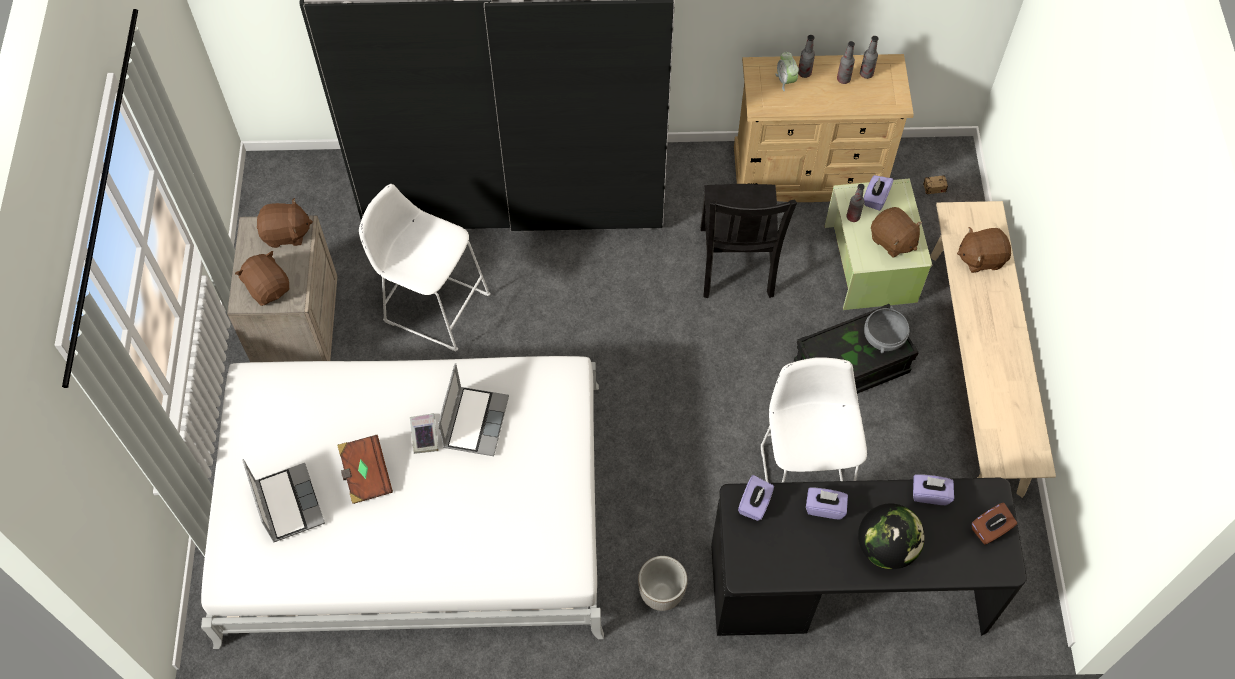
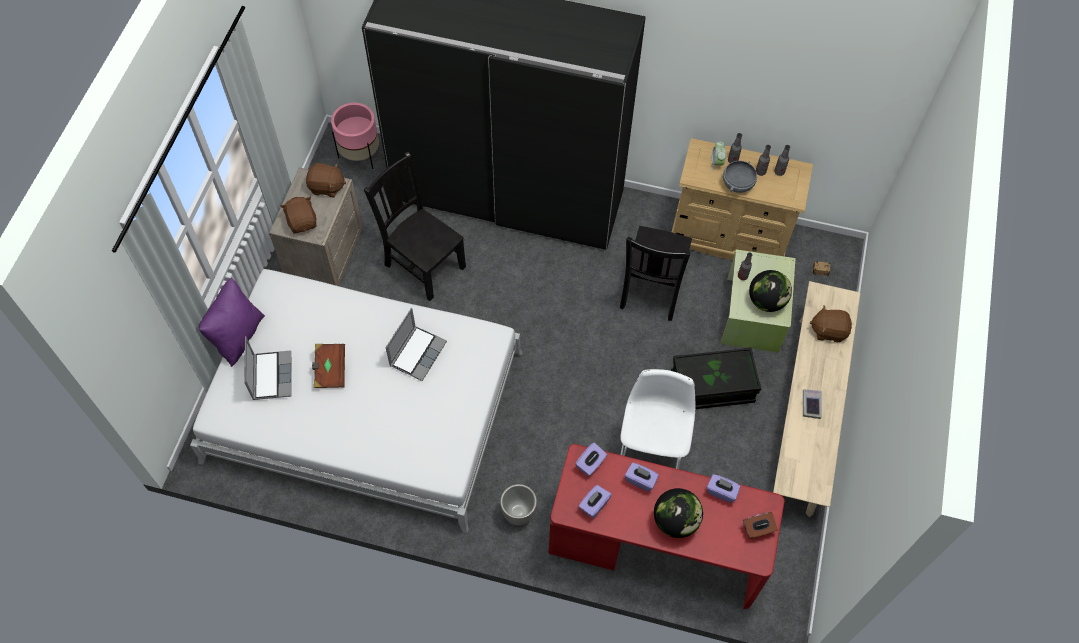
camera: 15 degrees right, 0 degrees up
white stool [359,184,491,351] -> black chair [364,152,466,301]
book [410,413,438,454] -> book moved to [803,389,822,419]
black desk [711,478,1027,636] -> red desk [548,444,785,609]
purple tissue box [864,175,894,211] -> purple tissue box moved to [579,485,612,518]
grey bowl [864,306,909,353] -> grey bowl moved to [723,161,757,193]
brown plush toy [871,207,922,258] -> globe [749,270,792,312]
none -> purple pillow [199,278,265,367]
none -> pink planter [331,102,379,169]

